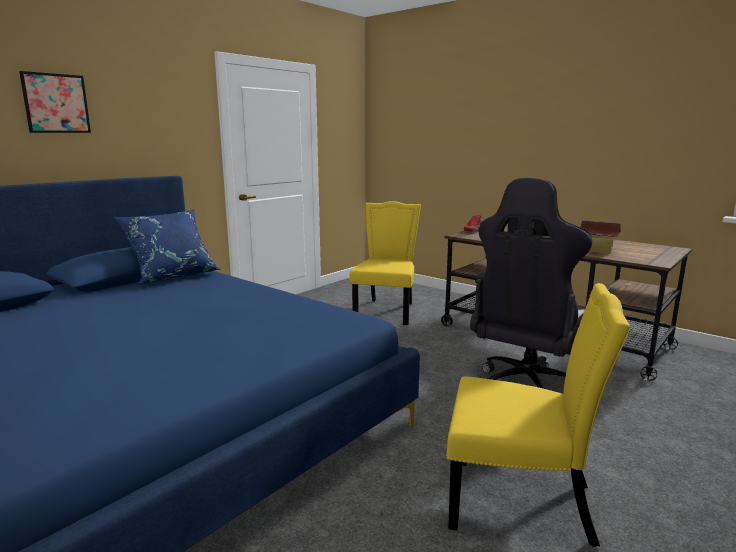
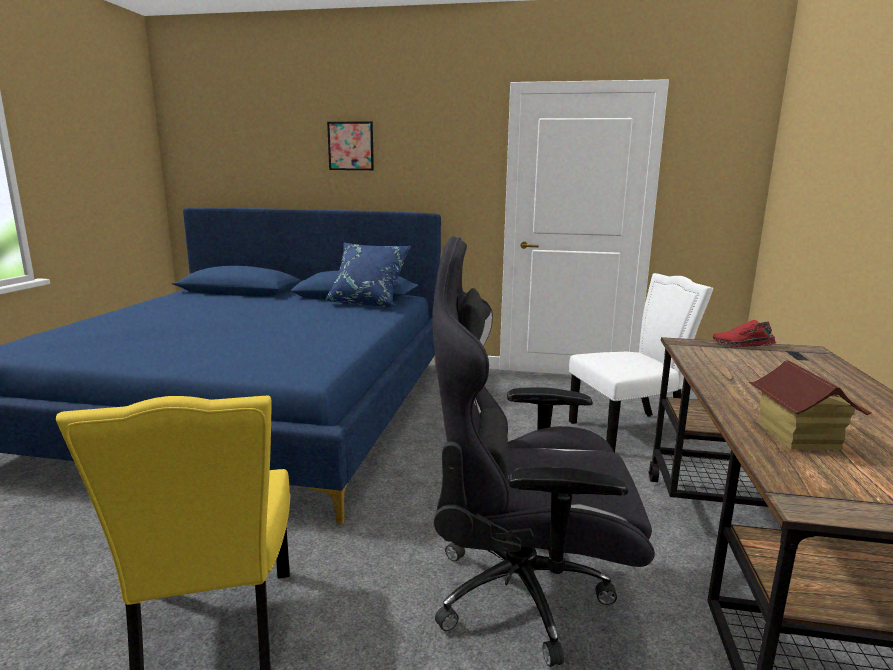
camera: 60 degrees right, 0 degrees up
yellow chair [350,201,421,325] -> white chair [569,273,713,453]

